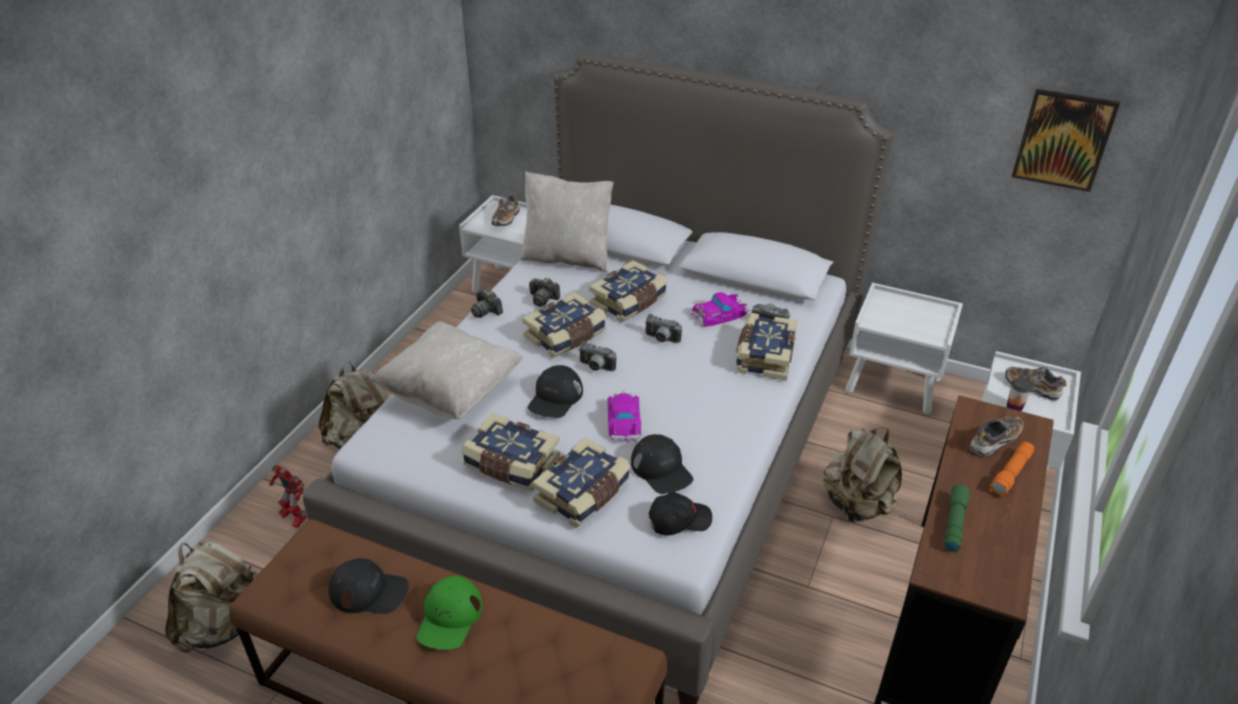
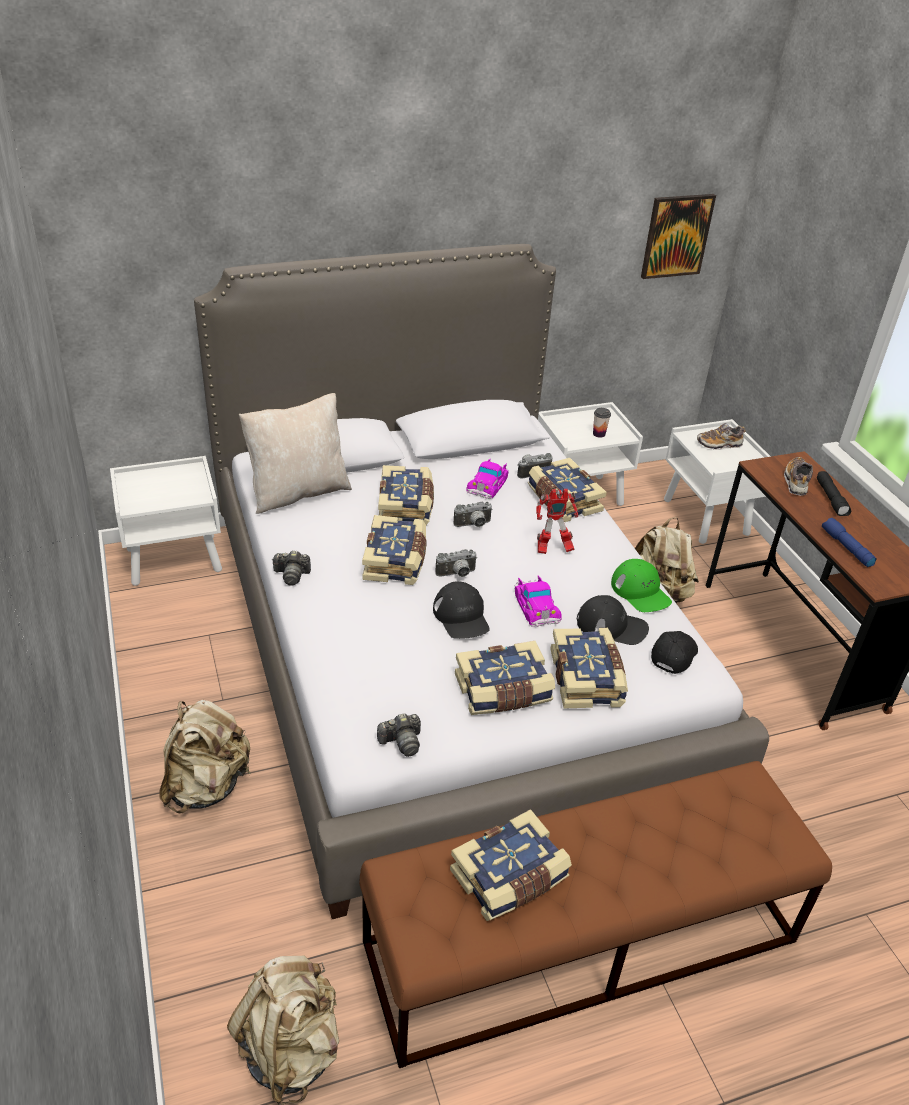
camera: 45 degrees left, 0 degrees up
toy robot [269,465,307,528] -> toy robot moved to [536,489,578,554]
black cap [328,558,409,614] -> book [450,809,572,921]
beige pillow [369,321,523,419] -> none
green cap [417,576,482,650] -> green cap moved to [611,559,672,612]
shoe [492,193,520,227] -> none
camera [529,278,560,307] -> camera moved to [377,713,421,757]
toy car [608,390,641,443] -> toy car turned 150 degrees counterclockwise [514,575,562,627]
green flashlight [944,484,970,553] -> blue flashlight [822,518,877,567]
orange flashlight [989,442,1034,497] -> black flashlight [817,471,851,516]
cup [1007,378,1033,411] -> cup moved to [593,408,611,438]

